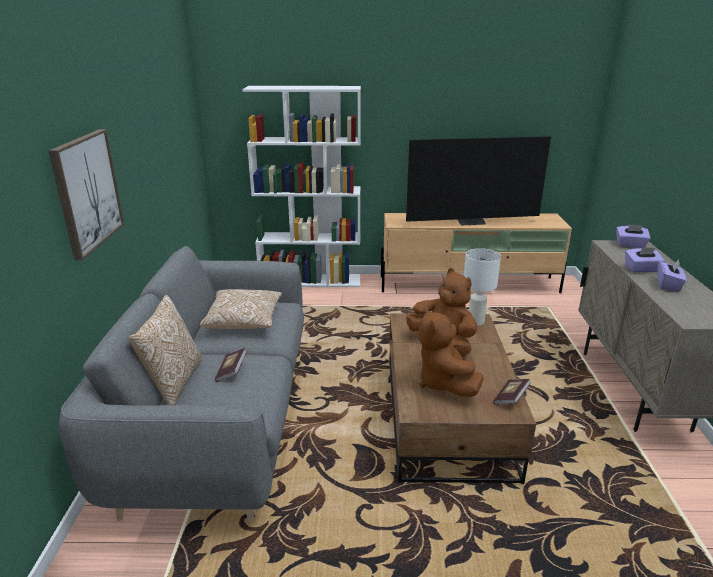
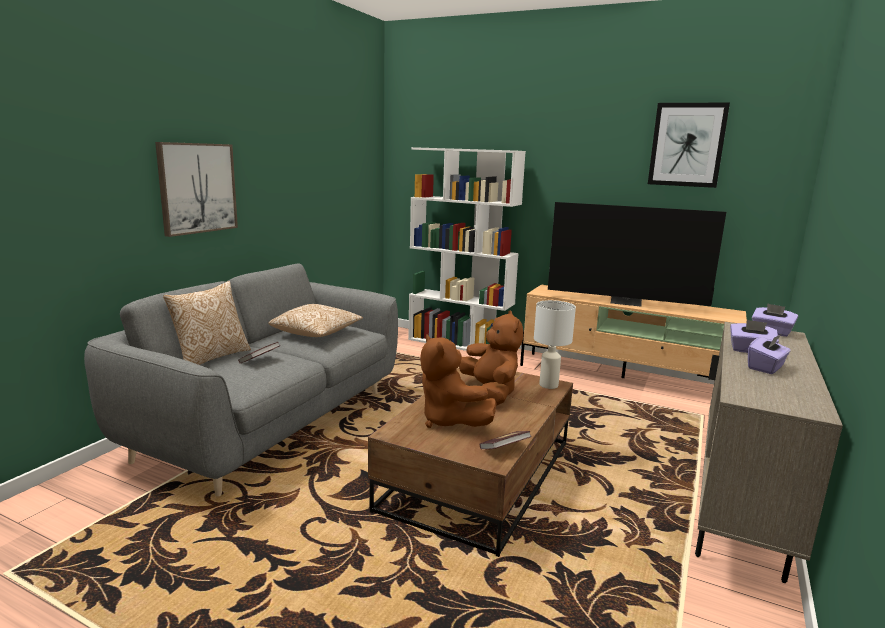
camera: 25 degrees right, 10 degrees down
brown plush toy [418,308,484,397] -> brown plush toy turned 45 degrees counterclockwise [420,334,497,428]
none -> picture [648,103,730,188]

